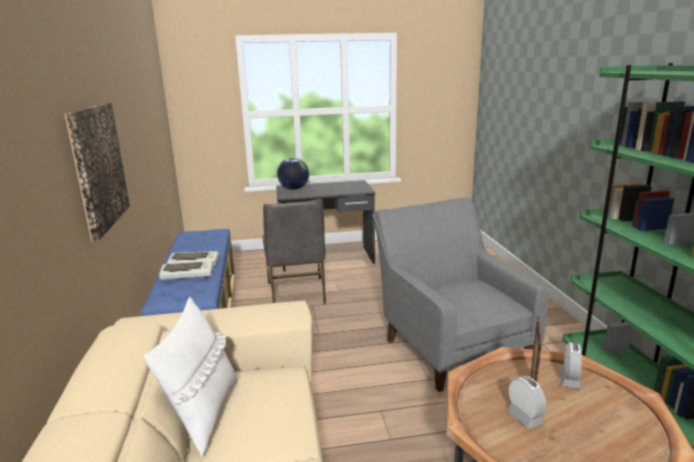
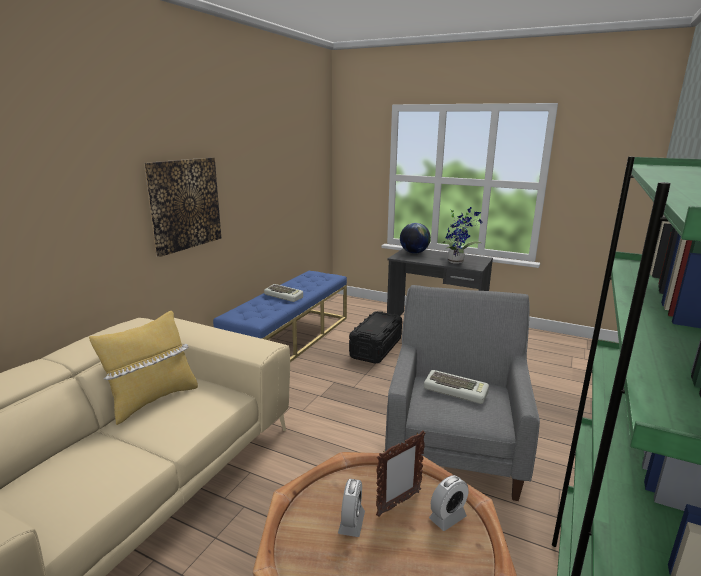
camera: 35 degrees right, 0 degrees up
white pillow [144,297,238,457] -> yellow pillow [89,311,198,425]
keyboard [159,261,214,280] -> keyboard moved to [424,370,489,404]
grey chair [263,199,326,304] -> black storage box [349,311,402,363]
none -> potted plant [442,207,482,264]

